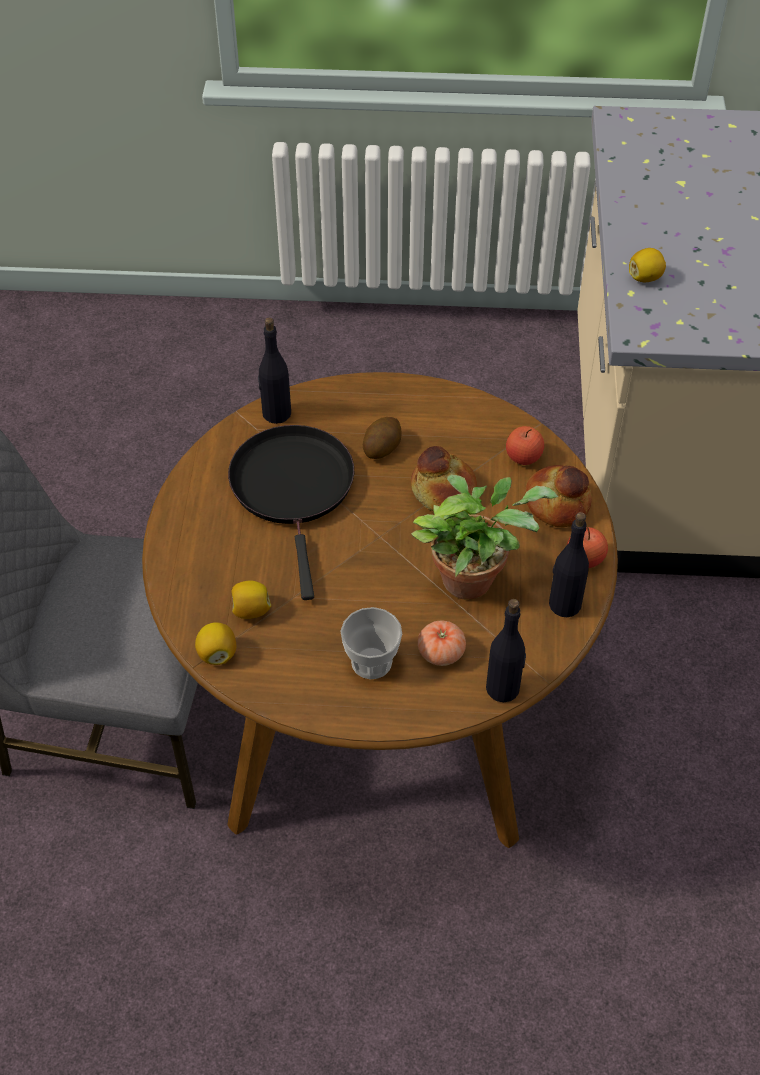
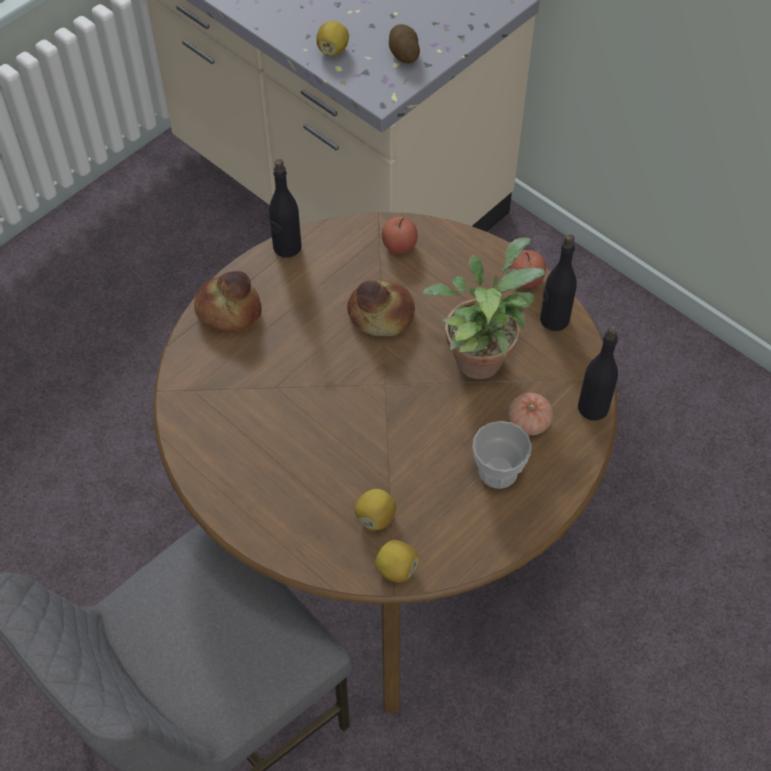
camera: 50 degrees left, 5 degrees up
black frying pan [228,425,354,600] -> none
black bottle [258,318,291,424] -> black bottle moved to [269,159,301,258]
potato [363,417,401,459] -> potato moved to [389,24,420,64]
bread [525,465,592,527] -> bread moved to [194,271,262,333]

